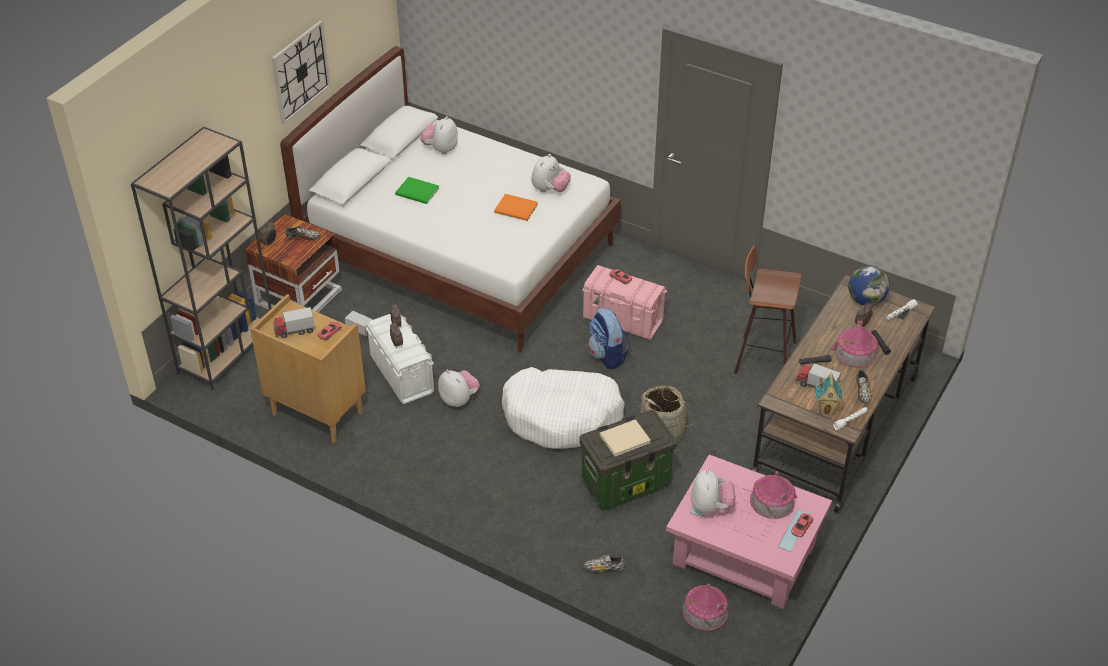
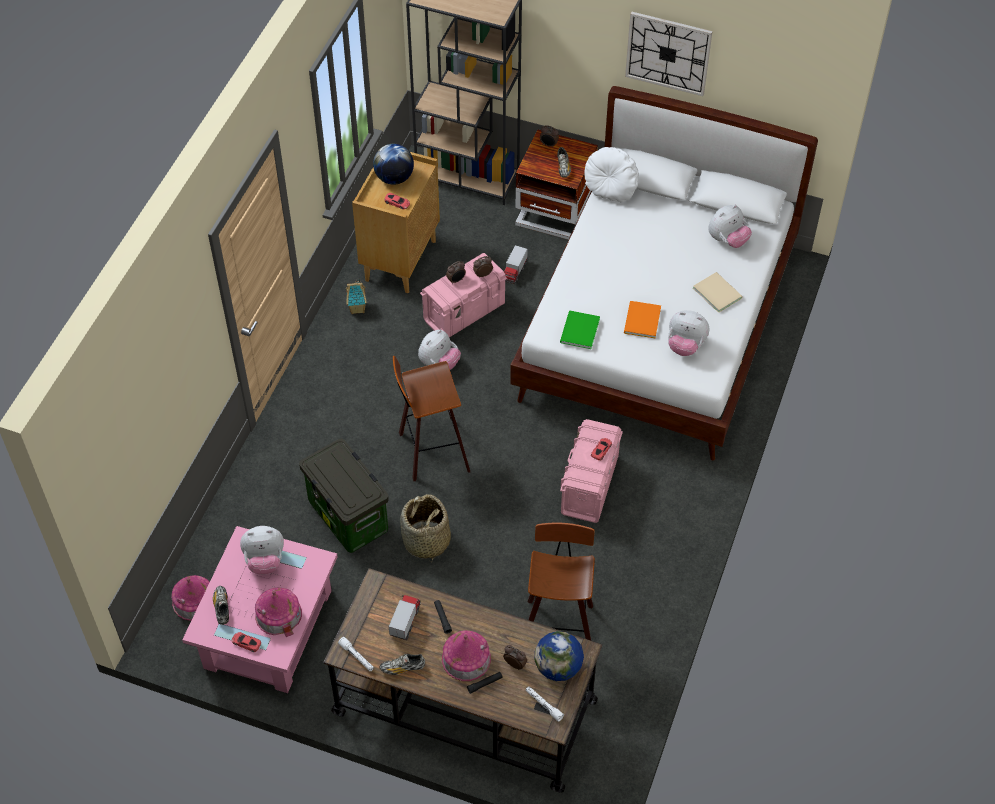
camera: 80 degrees right, 10 degrees up
toy truck [274,307,315,338] -> globe [373,144,414,185]
white storage box [366,314,434,404] -> pink storage box [420,253,507,337]
green book [395,177,440,204] -> green book moved to [560,311,600,349]
plush toy [420,116,458,154] -> plush toy turned 135 degrees clockwise [708,205,752,248]
white dog bed [502,367,625,449] -> stool [393,356,470,481]
shoe [584,554,625,572] -> shoe moved to [213,586,229,625]
backpack [588,307,630,369] -> none
beige book [599,419,651,456] -> beige book moved to [693,272,743,313]
toy house [816,373,843,415] -> toy house moved to [346,279,367,314]
none -> white pillow [584,147,639,203]

